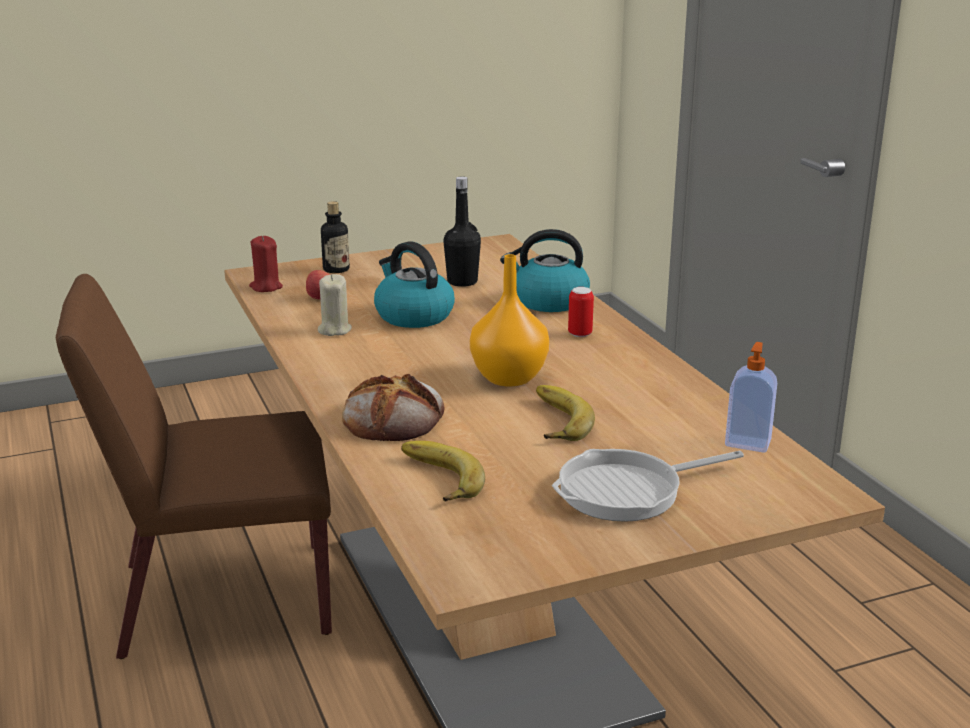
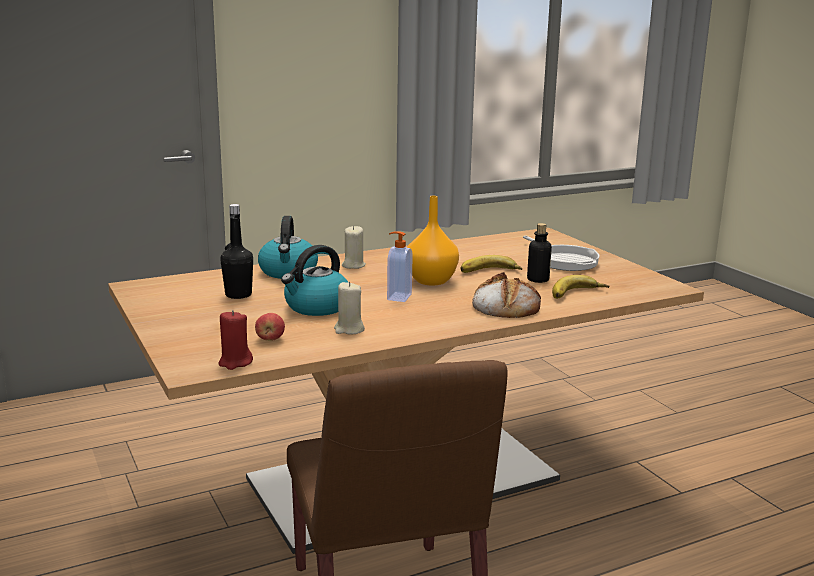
camera: 95 degrees left, 5 degrees down
bottle [321,201,350,273] -> bottle moved to [527,223,552,283]
can [568,287,594,337] -> beige candle [342,226,366,269]
soap dispenser [725,342,777,453] -> soap dispenser moved to [387,231,413,302]

